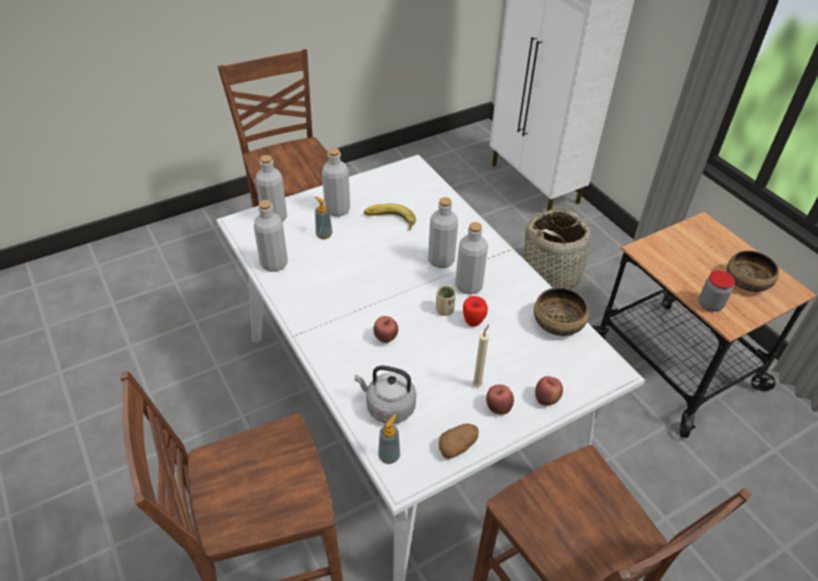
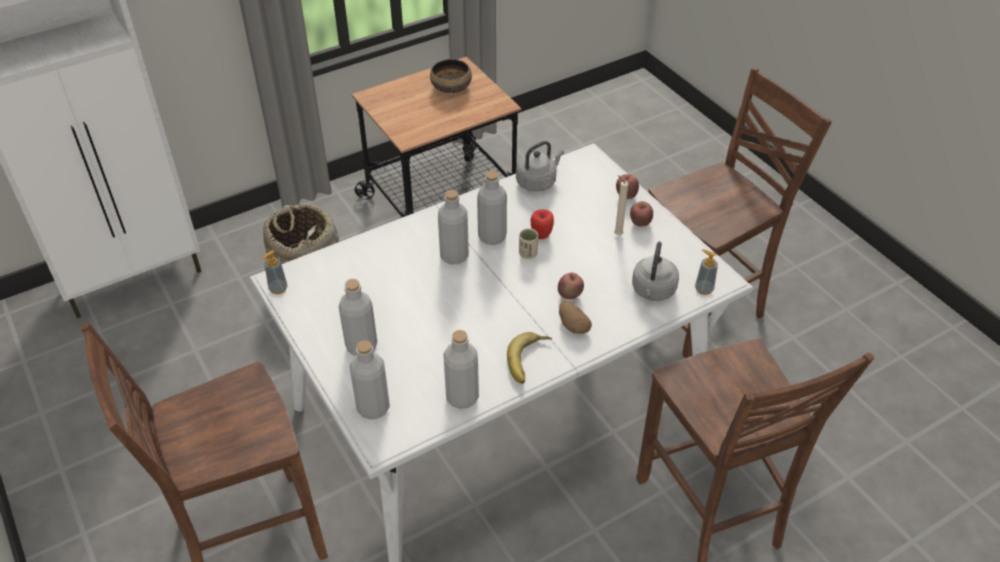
camera: 90 degrees left, 0 degrees up
soap dispenser [315,197,332,239] -> soap dispenser moved to [262,250,288,294]
banana [364,204,416,230] -> banana moved to [507,332,552,384]
potato [439,423,479,459] -> potato moved to [559,301,592,334]
bowl [534,287,589,336] -> grey kettle [516,141,564,192]
jar [699,271,735,312] -> none

